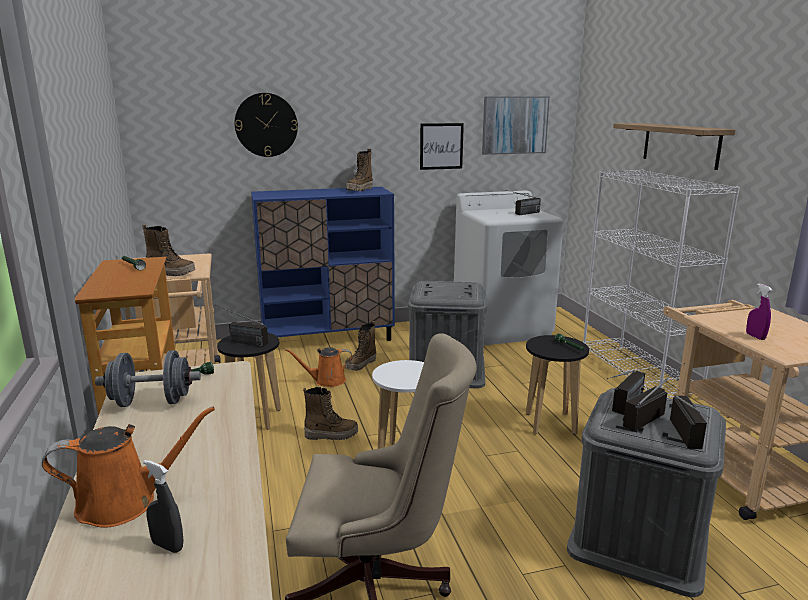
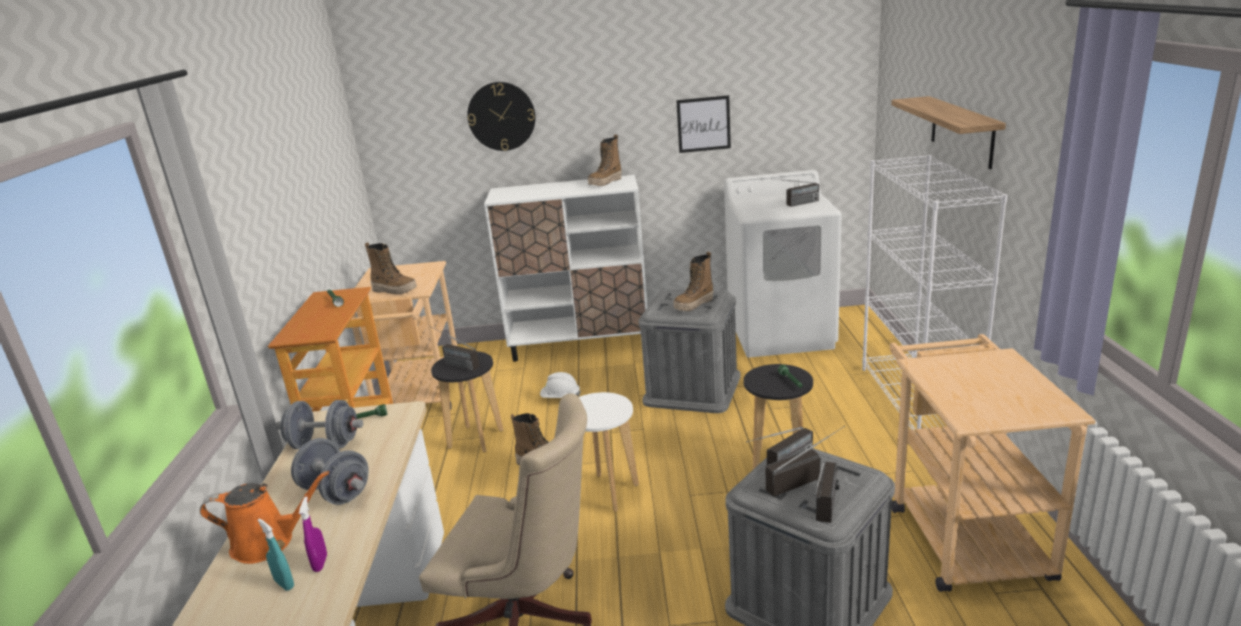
camera: 15 degrees right, 5 degrees up
grey spray bottle [143,460,184,553] -> turquoise spray bottle [258,519,294,590]
blue cabinet [251,187,395,341] -> white cabinet [484,175,648,362]
orange watering can [285,347,352,387] -> white hard hat [540,372,581,398]
boot [345,321,376,371] -> boot moved to [674,251,713,311]
picture [482,97,550,155] -> none
purple spray bottle [746,283,772,340] -> purple spray bottle moved to [299,497,327,572]
none -> grey dumbbell [291,438,369,505]

